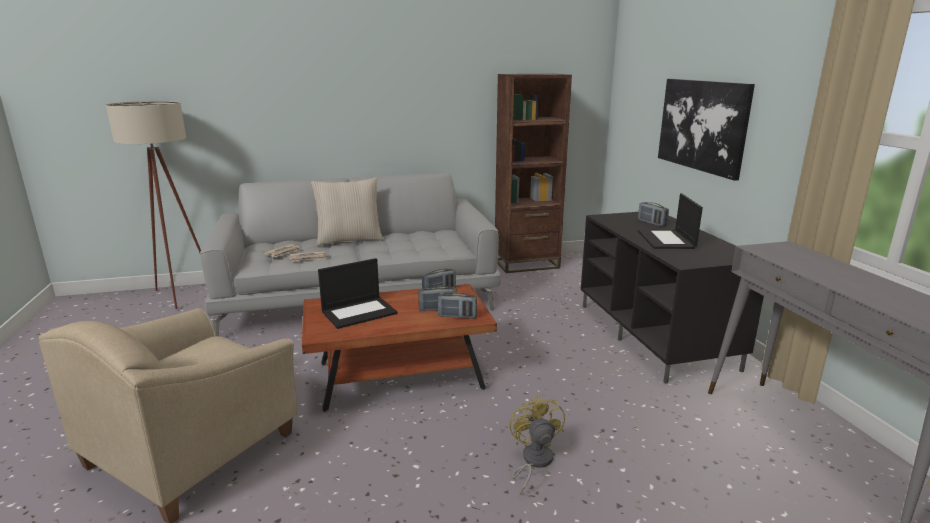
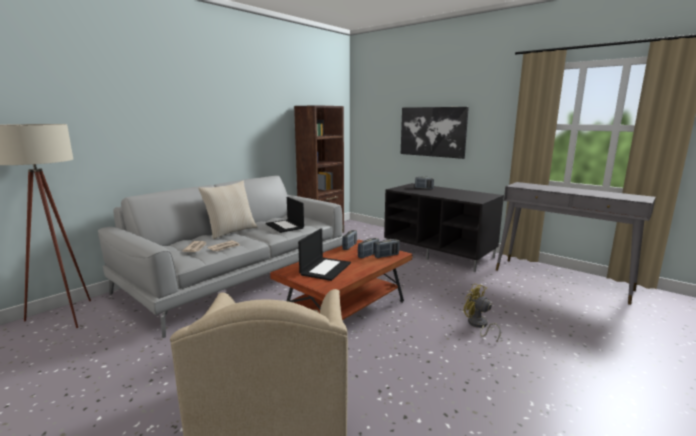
camera: 35 degrees left, 5 degrees down
laptop [638,193,703,249] -> laptop moved to [266,197,304,233]

